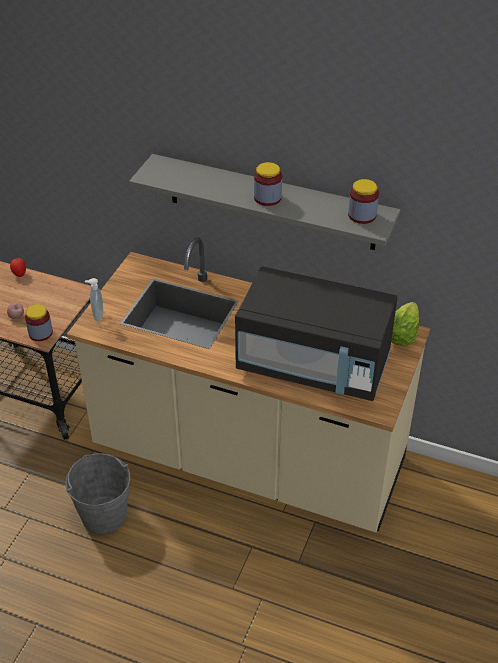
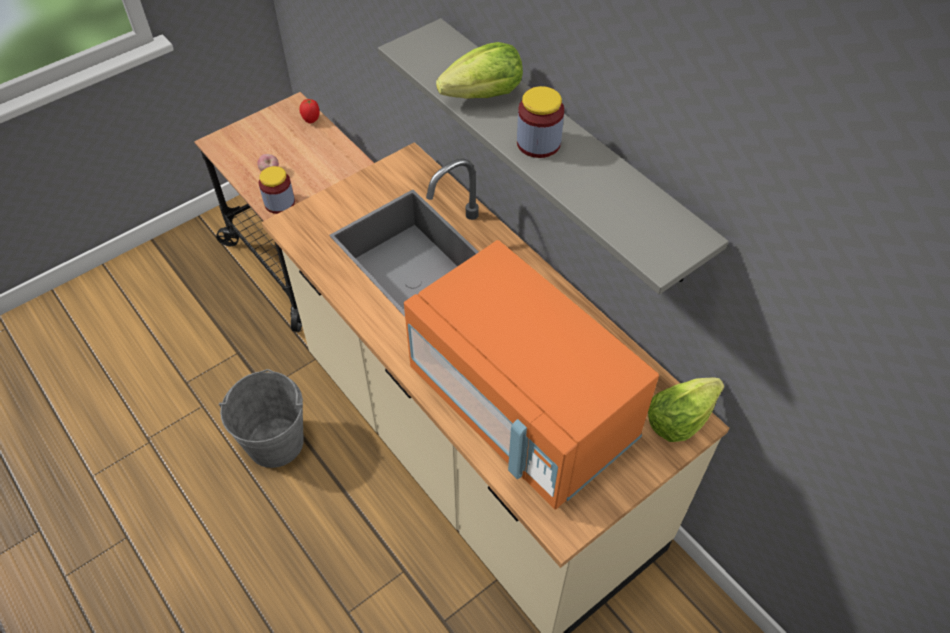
camera: 30 degrees right, 10 degrees up
soap dispenser [85,278,103,321] -> none
black microwave [235,266,397,401] -> orange microwave [404,240,659,509]
jar [348,179,379,224] -> none
none -> lettuce [436,42,523,99]

